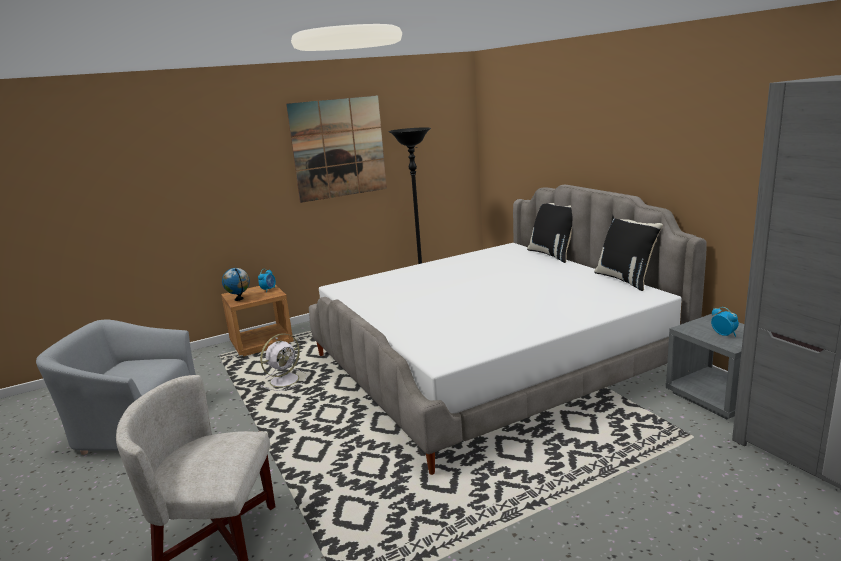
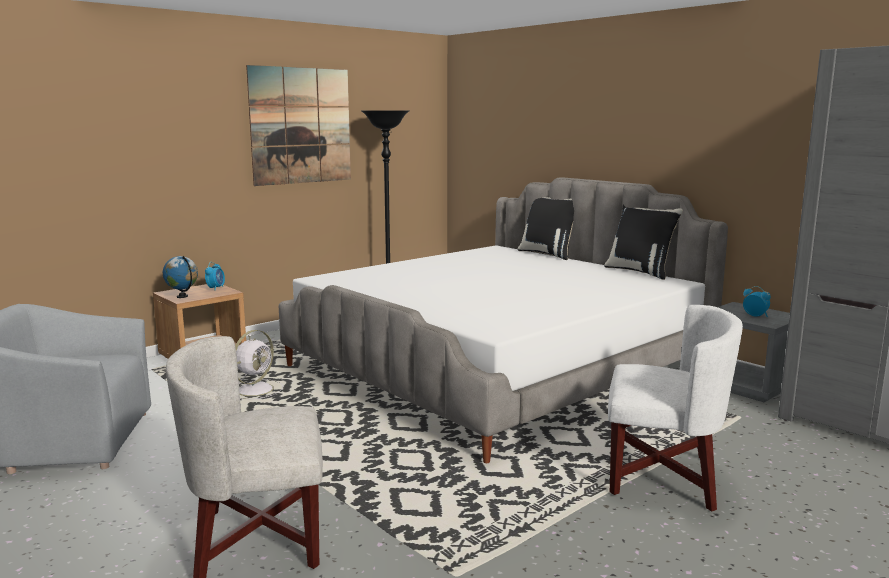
camera: 15 degrees left, 5 degrees down
none -> white armchair [608,305,743,511]

